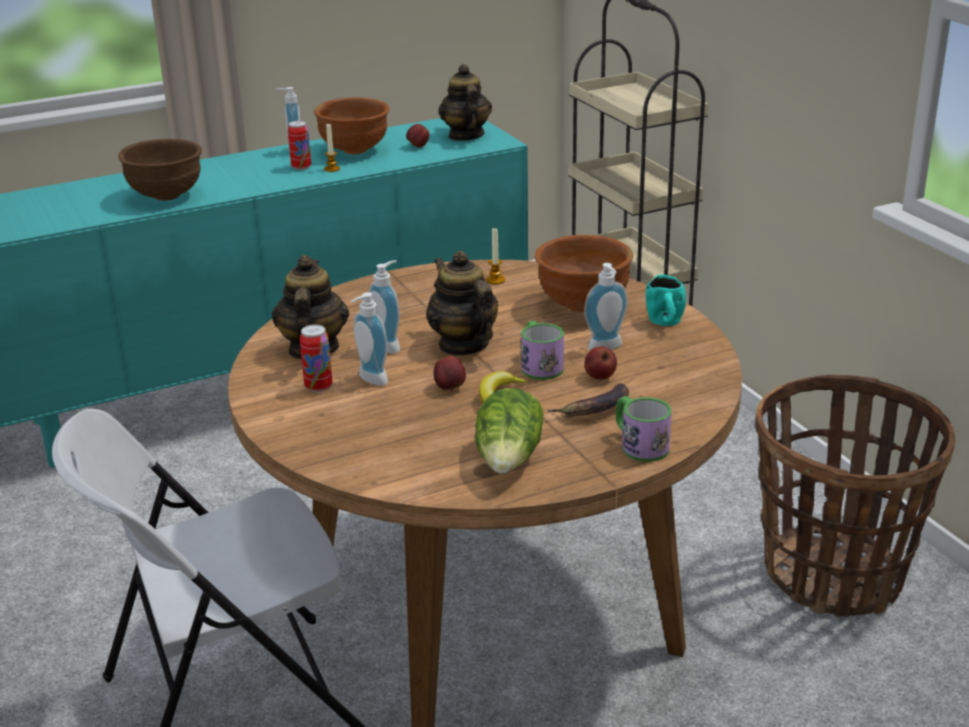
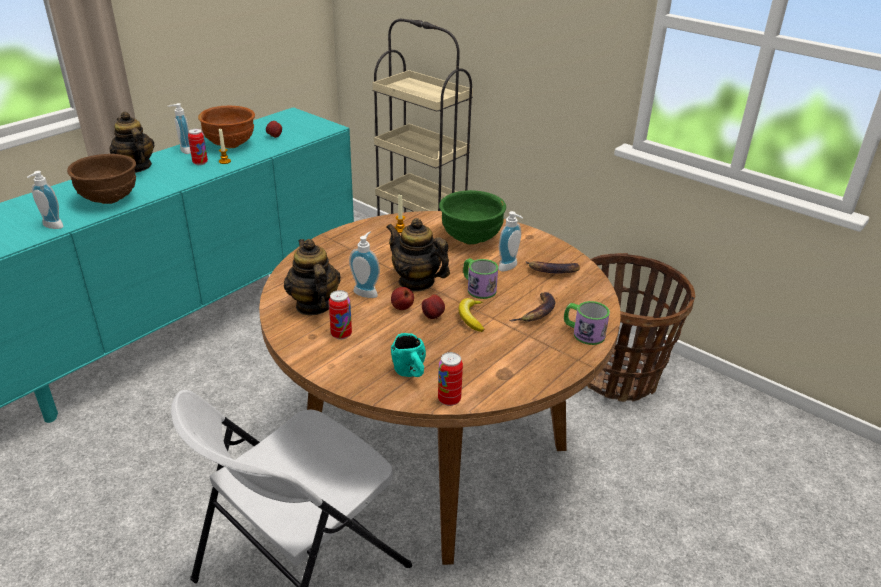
camera: 25 degrees left, 5 degrees up
soap dispenser [351,292,388,386] -> soap dispenser moved to [27,171,63,229]
teapot [439,64,492,141] -> teapot moved to [109,112,155,173]
lettuce [475,388,544,474] -> none
brown bowl [535,235,633,312] -> green bowl [439,190,506,245]
apple [584,346,617,380] -> apple moved to [391,287,414,310]
turquoise mug [646,275,686,326] -> turquoise mug moved to [391,333,426,377]
none -> can [438,352,463,406]
none -> banana [526,261,580,274]

